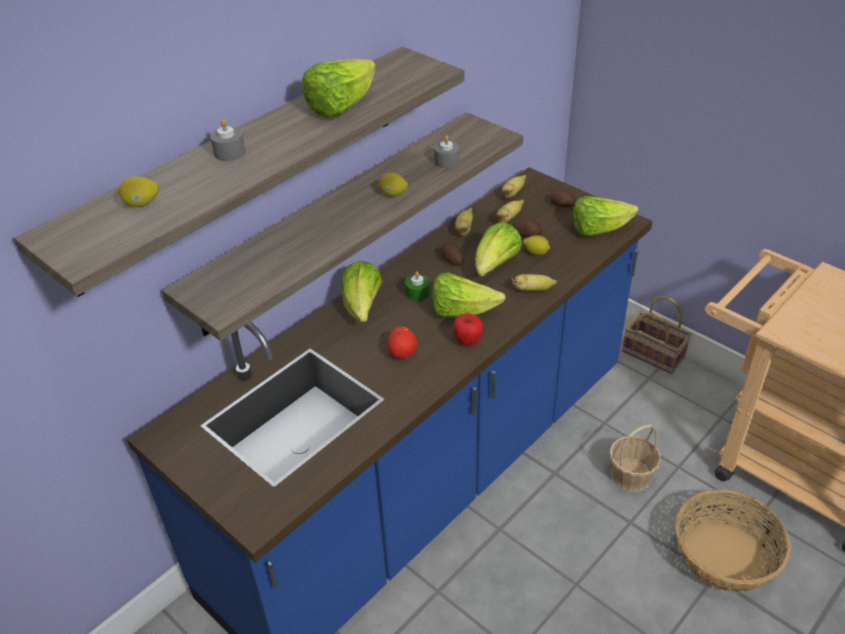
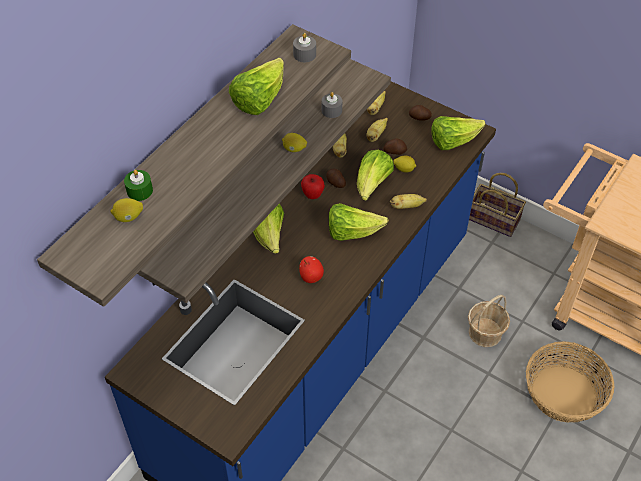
camera: 10 degrees left, 10 degrees up
grey candle [210,119,246,161] -> grey candle moved to [293,33,316,62]
green candle [405,271,430,302] -> green candle moved to [124,170,153,201]
apple [453,313,483,346] -> apple moved to [301,174,325,199]

